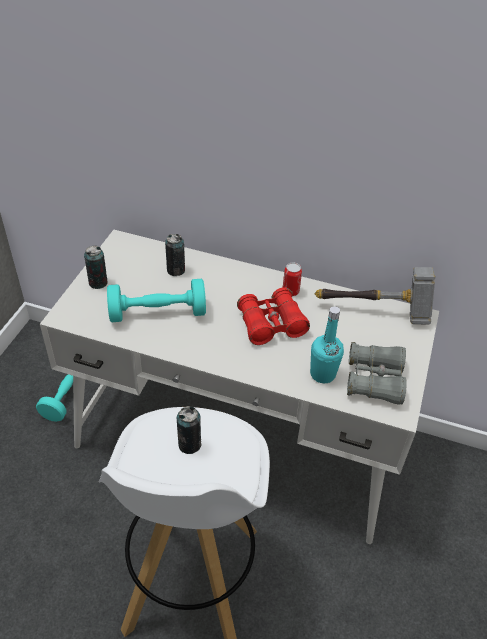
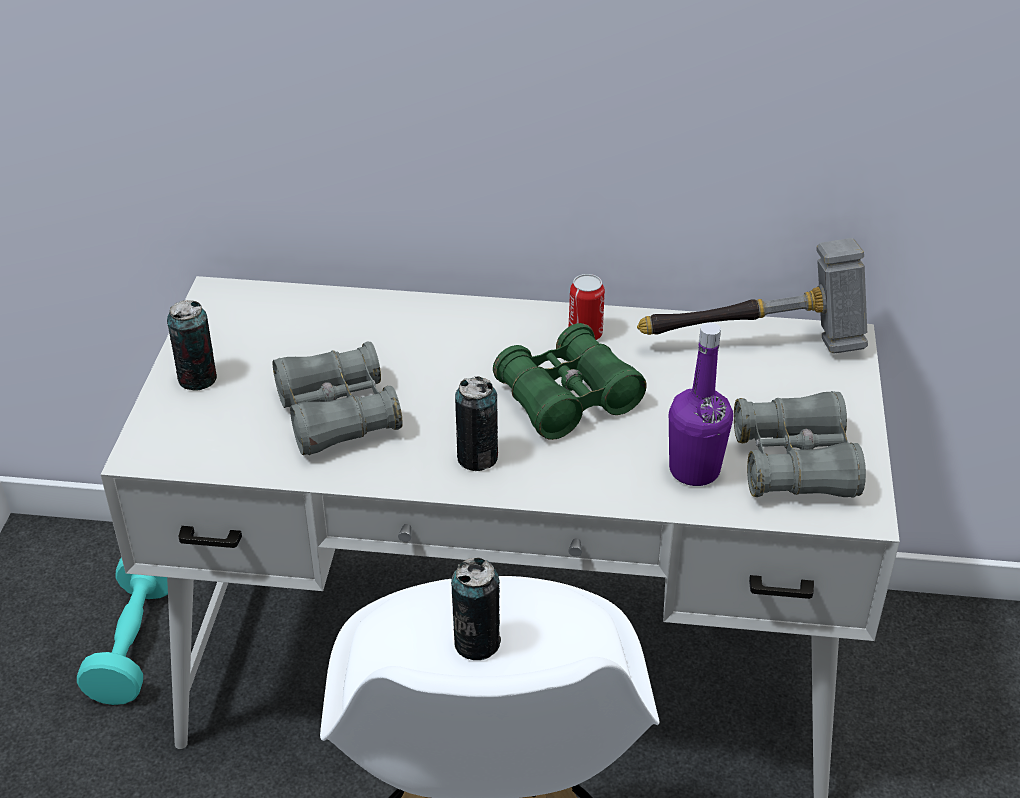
camera: 10 degrees left, 5 degrees down
turquoise dumbbell [107,279,206,322] -> grey binoculars [273,342,403,455]
can [165,234,185,276] -> can moved to [455,376,498,471]
red binoculars [237,287,310,345] -> green binoculars [493,323,647,440]
turquoise bottle [310,306,344,383] -> purple bottle [669,322,733,486]

